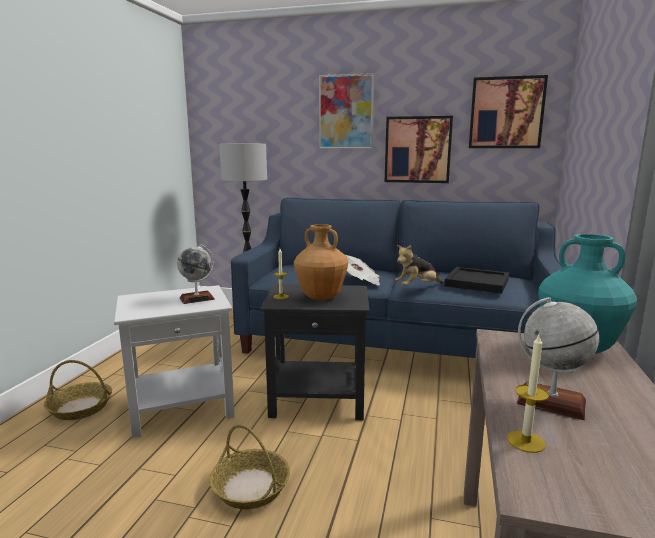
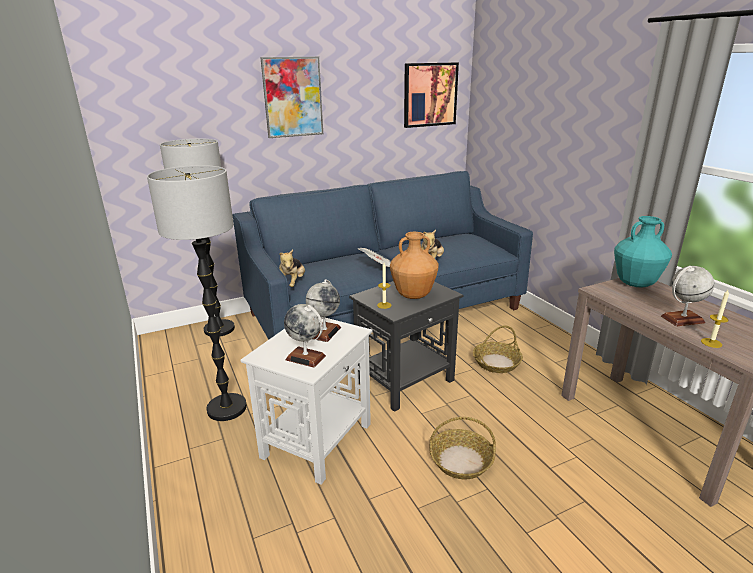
camera: 40 degrees left, 10 degrees up
basket [44,360,112,420] -> basket moved to [473,325,523,373]
picture [385,116,453,183] -> none
black tray [444,267,509,294] -> none
none -> floor lamp [147,165,247,421]
none -> plush toy [279,249,305,287]
none -> globe [284,304,326,368]

